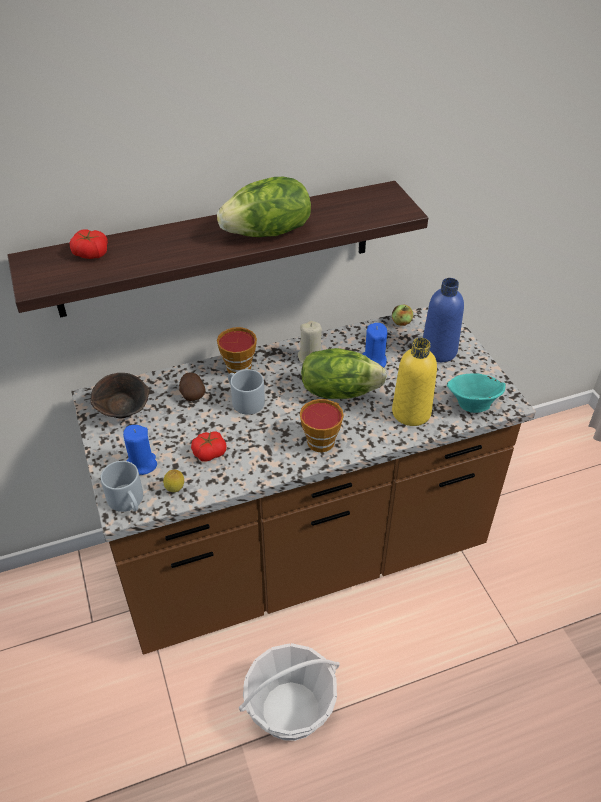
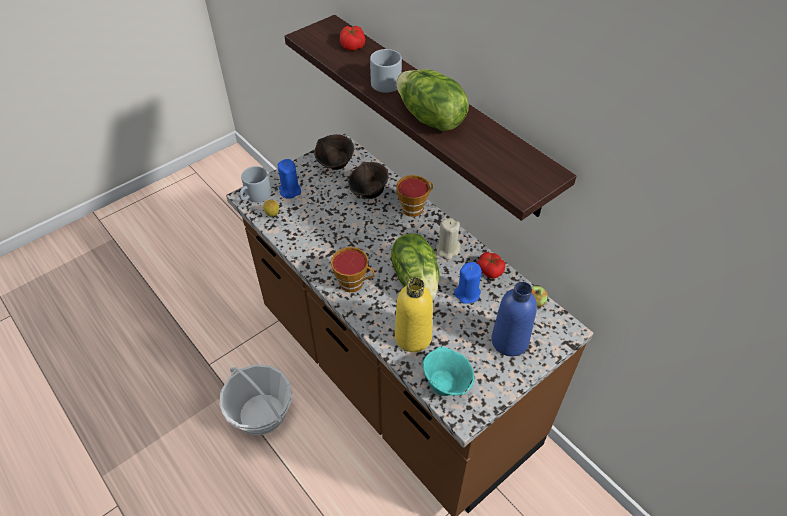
camera: 70 degrees right, 5 degrees up
potato [179,373,206,401] -> brown bowl [348,162,388,199]
tomato [191,431,226,462] -> tomato moved to [477,252,505,279]
grey mug [228,369,265,415] -> grey mug moved to [370,49,402,93]

